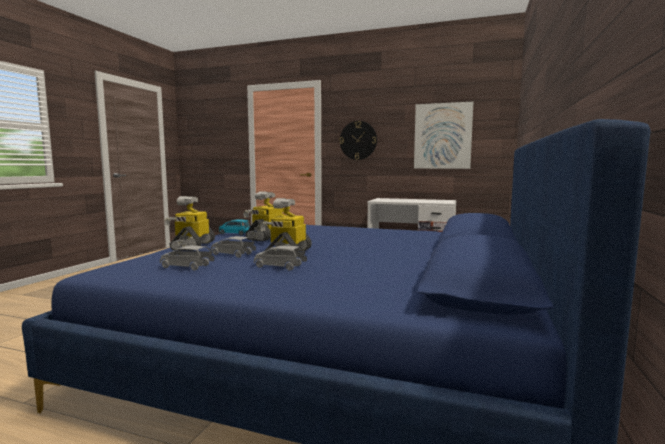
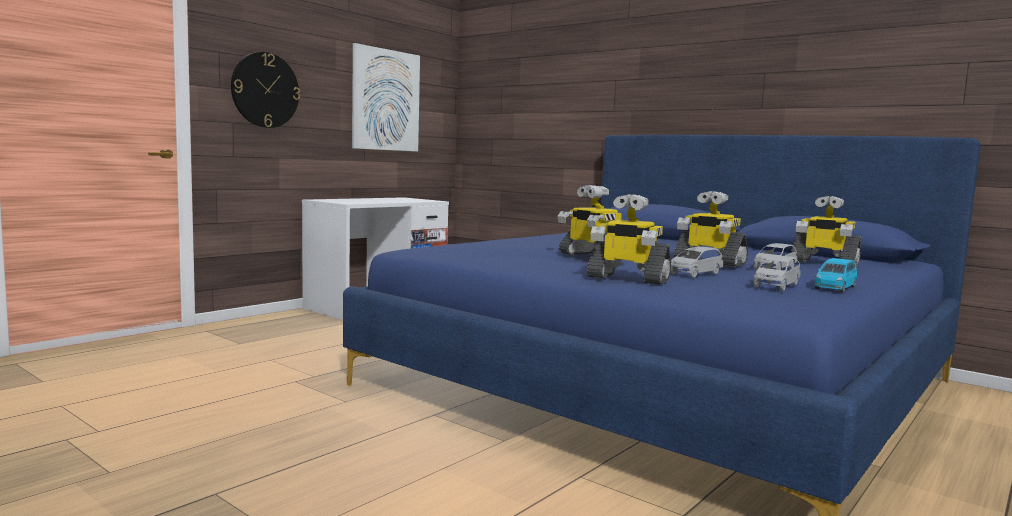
camera: 70 degrees left, 0 degrees up
blue toy car [219,219,250,235] -> blue toy car moved to [815,258,857,292]
none -> toy robot [791,196,861,266]

